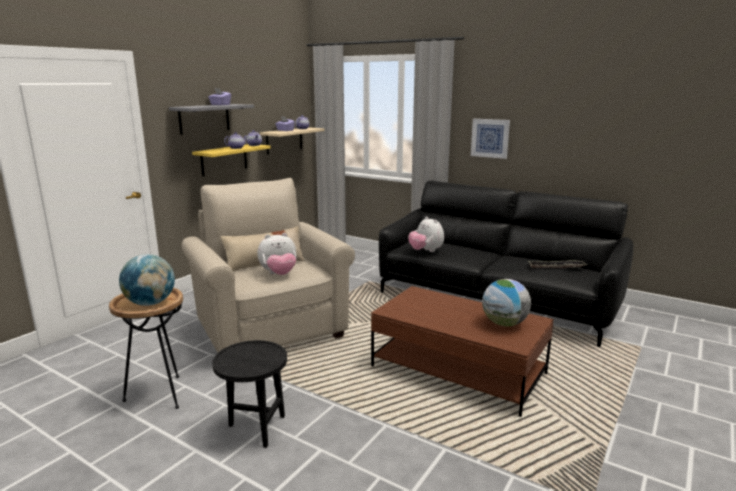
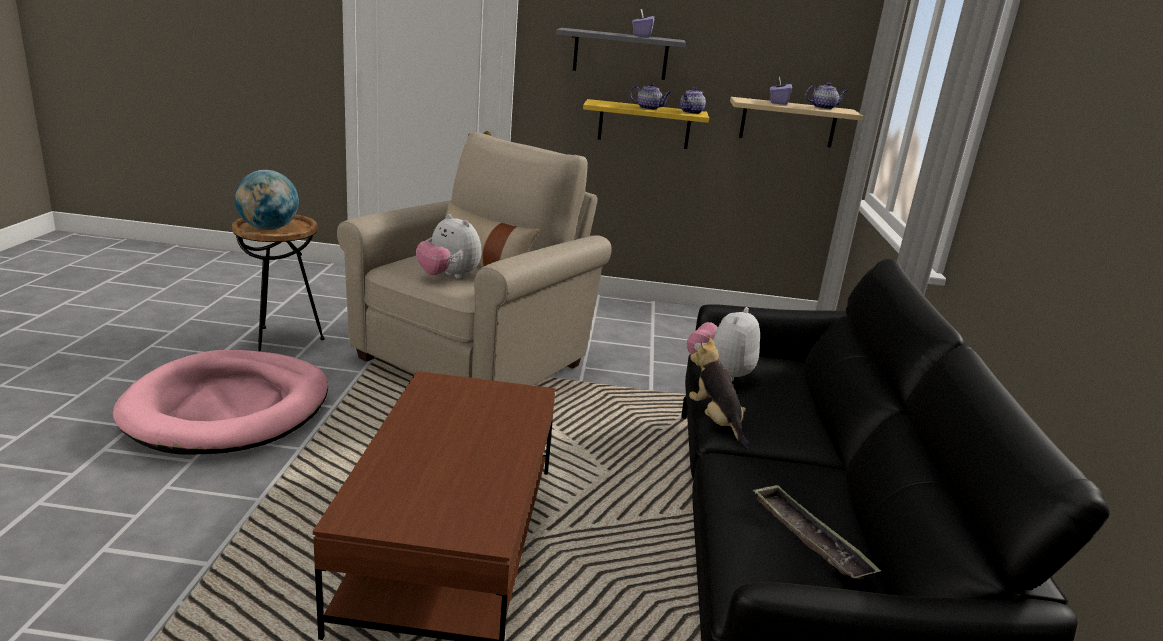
camera: 60 degrees right, 5 degrees up
black side table [212,340,287,448] -> pink dog bed [113,350,328,455]
picture [471,119,510,159] -> none
globe [482,279,531,326] -> none
none -> plush toy [689,337,750,450]

